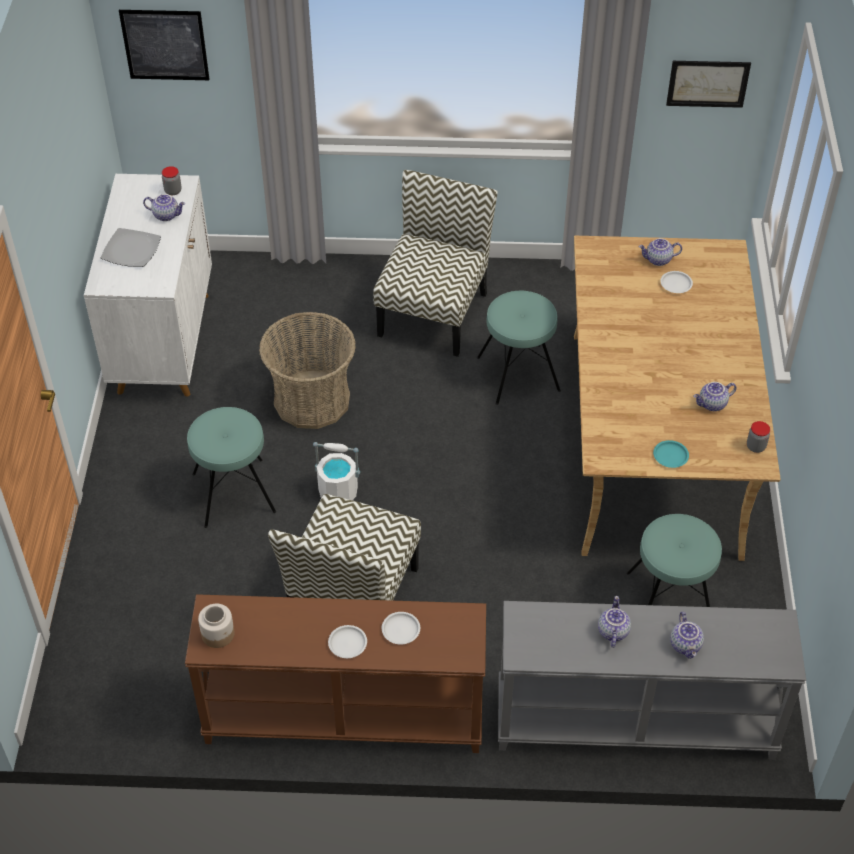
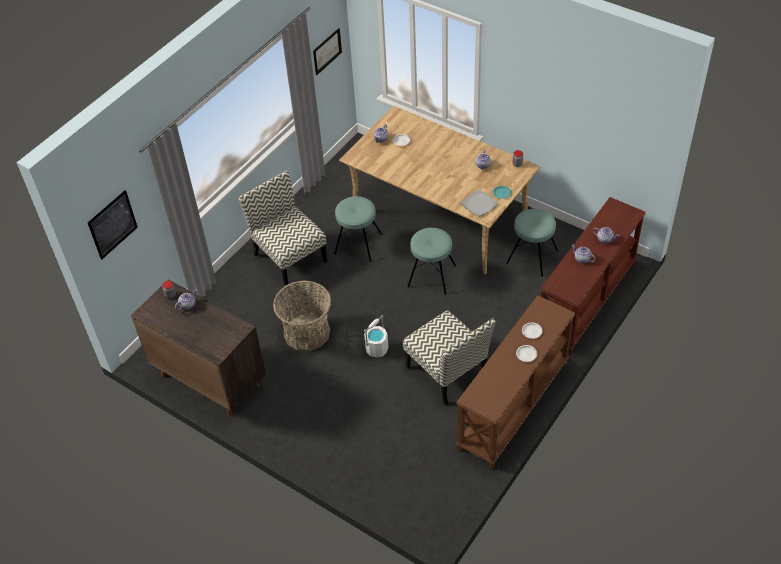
camera: 55 degrees left, 0 degrees up
white cabinet [84,174,212,397] -> brown cabinet [131,279,266,417]
plate [101,228,161,267] -> plate moved to [461,189,498,216]
turquoise stool [187,407,276,528] -> turquoise stool moved to [407,228,456,295]
jar [198,604,234,648] -> none
grey console table [498,601,806,760] -> brown console table [540,197,646,356]

